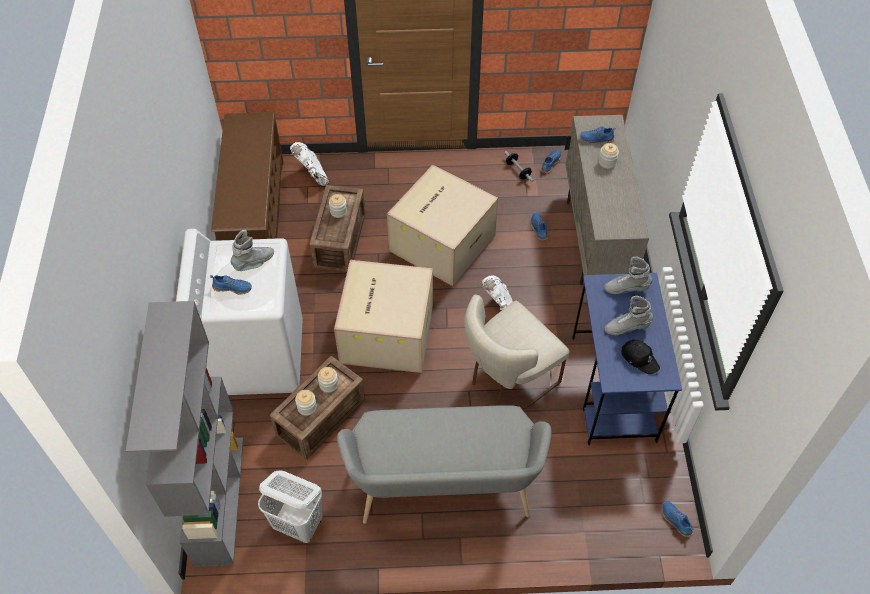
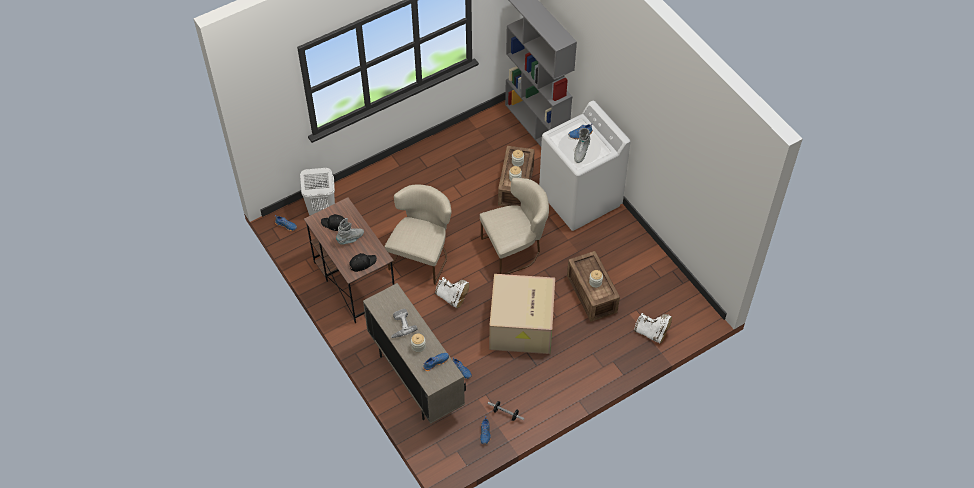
camera: 150 degrees right, 0 degrees up
brown shoe rack [211,112,283,241] -> none
white laundry basket [258,471,322,543] -> white laundry basket moved to [300,168,335,215]
cardboard box [334,260,433,373] -> beige chair [480,178,549,274]
grey bench [337,405,551,524] -> none
blue desk [572,273,682,445] -> brown desk [304,197,394,323]
grey boot [604,257,652,294] -> black cap [349,253,377,272]
none -> power drill [391,309,417,338]

